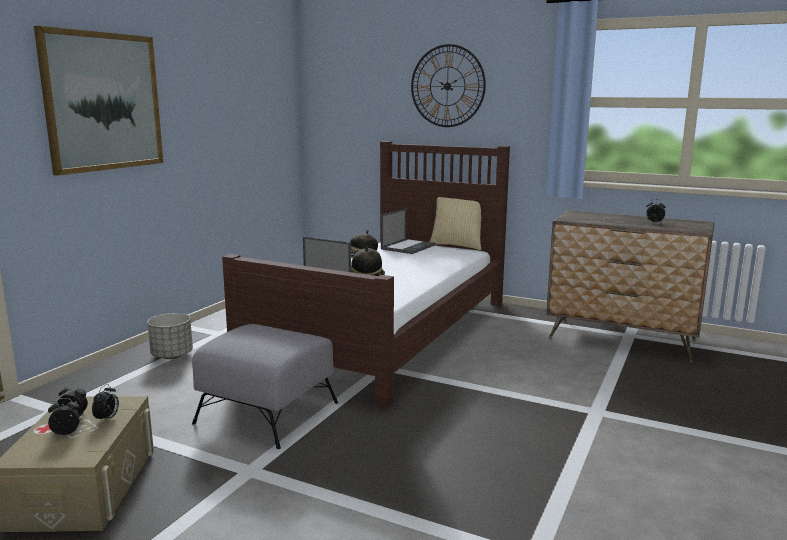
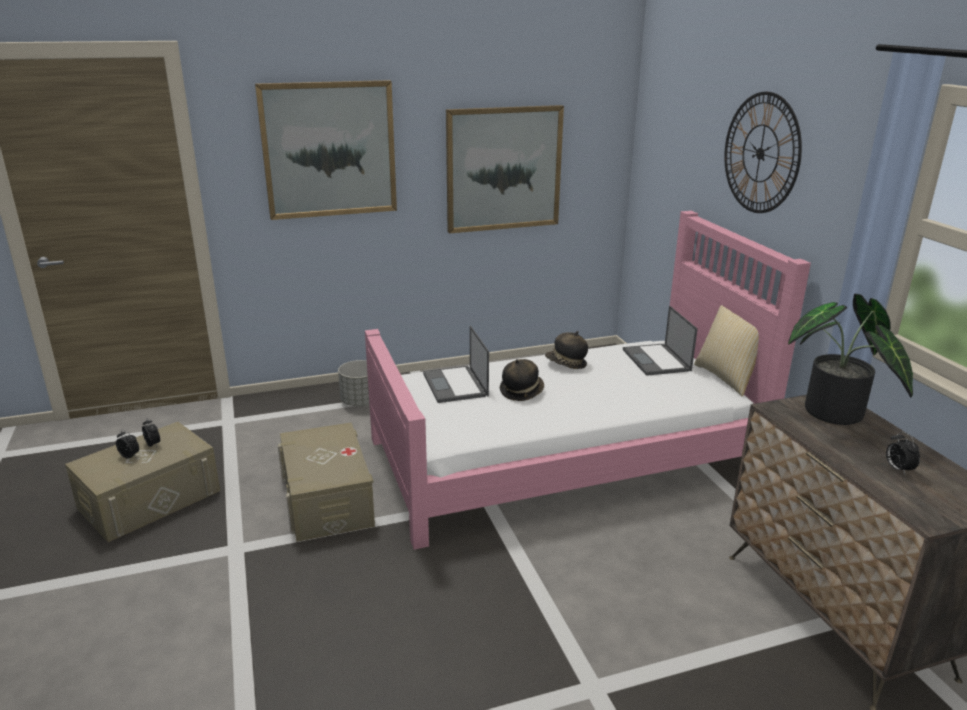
camera: 45 degrees right, 10 degrees up
alarm clock [92,384,119,423] -> none
grey ottoman [192,324,338,449] -> beige storage box [278,422,375,542]
brown bed [222,141,510,408] -> pink bed [365,211,811,550]
laptop [381,208,436,254] -> laptop turned 90 degrees clockwise [623,306,698,376]
none -> picture [446,105,564,233]
none -> potted plant [788,294,913,425]

